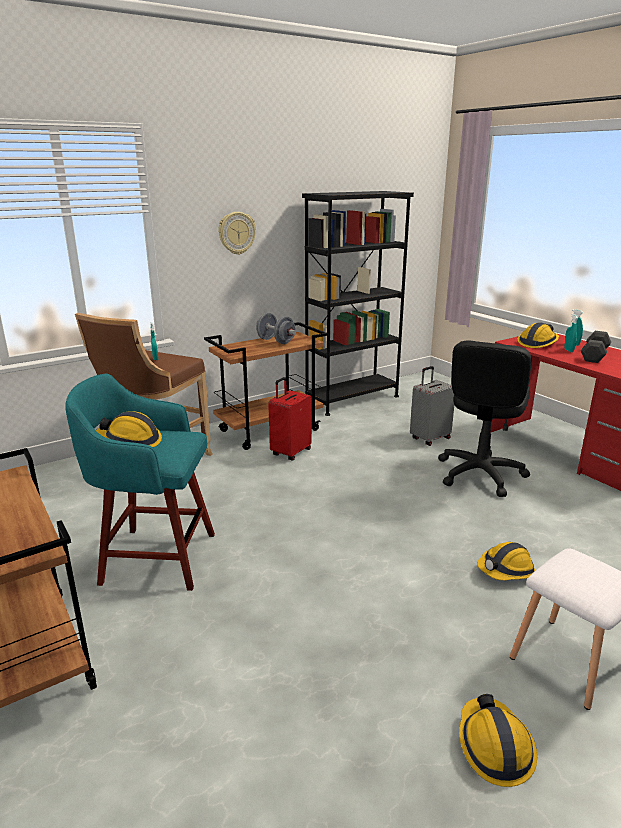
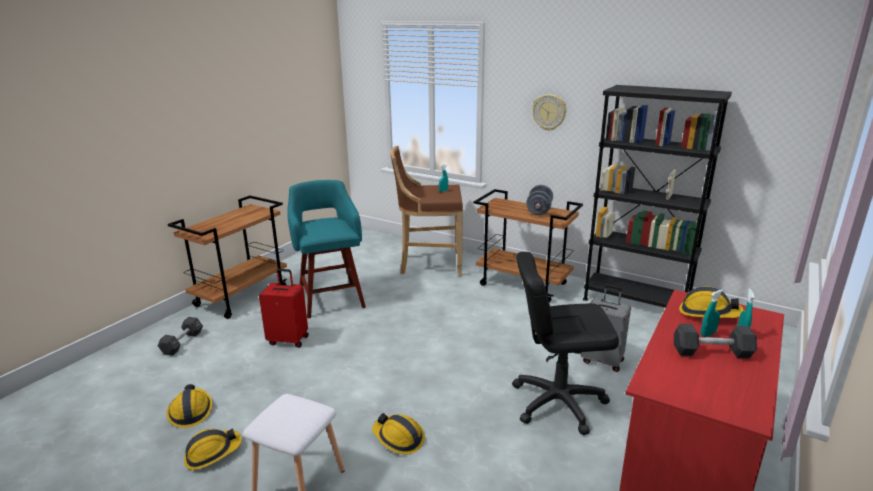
camera: 65 degrees right, 0 degrees up
hard hat [96,411,162,447] -> hard hat moved to [166,384,213,428]
red suitcase [268,377,312,460] -> red suitcase moved to [259,269,309,348]
none -> black dumbbell [158,317,203,356]

